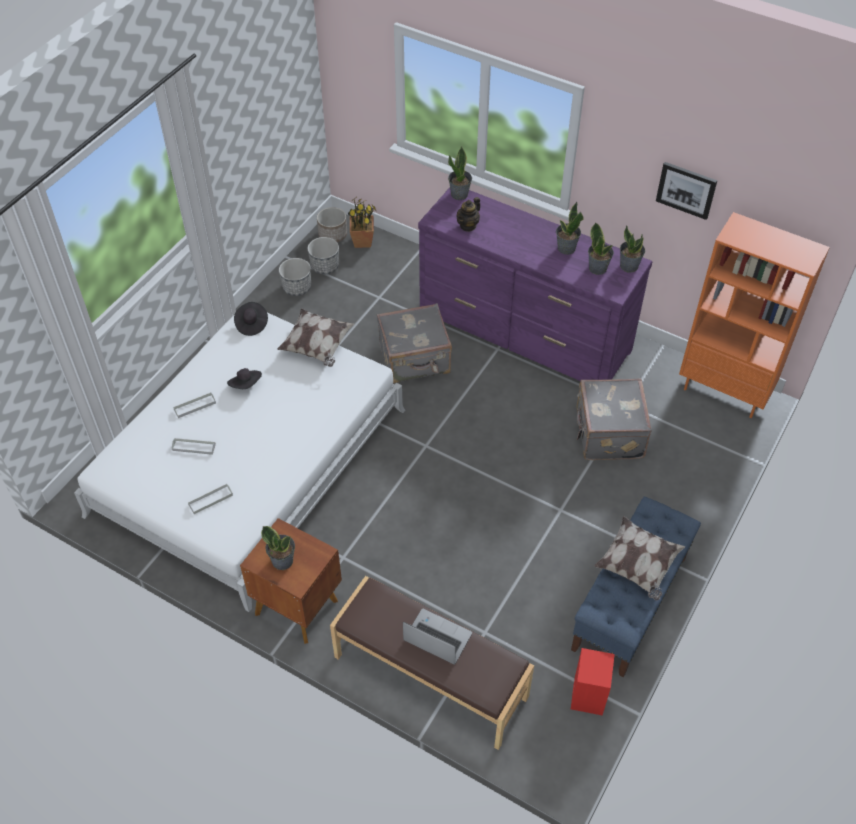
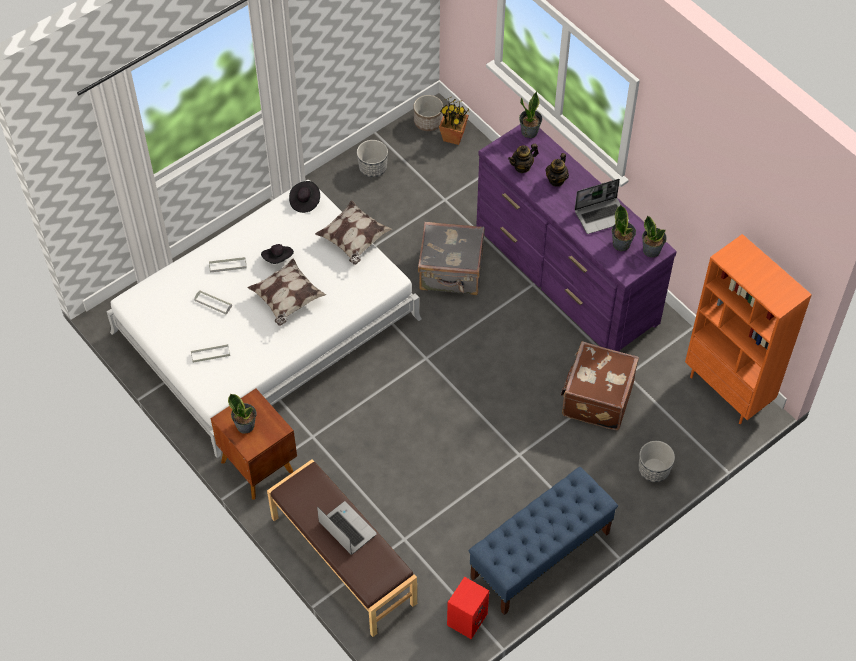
camera: 20 degrees right, 5 degrees up
planter [307,237,339,275] -> planter moved to [638,441,675,482]
potted plant [556,201,584,255] -> laptop [575,179,629,234]
grey suitcase [577,379,651,460] -> brown suitcase [561,341,639,430]
pillow [594,516,686,600] -> pillow moved to [247,259,326,326]
picture [656,162,717,220] -> none
none -> teapot [545,153,569,187]

